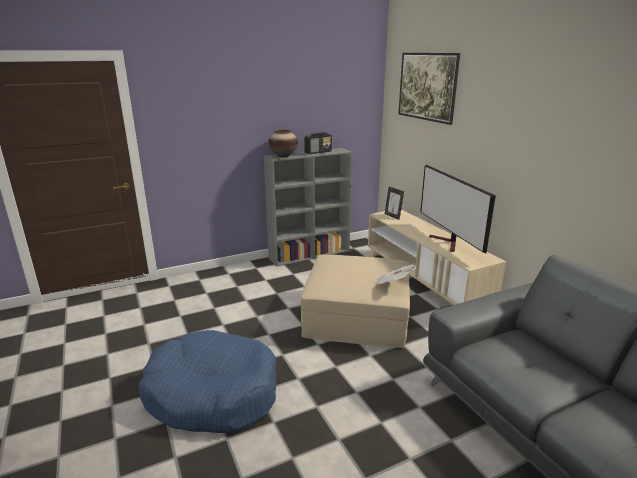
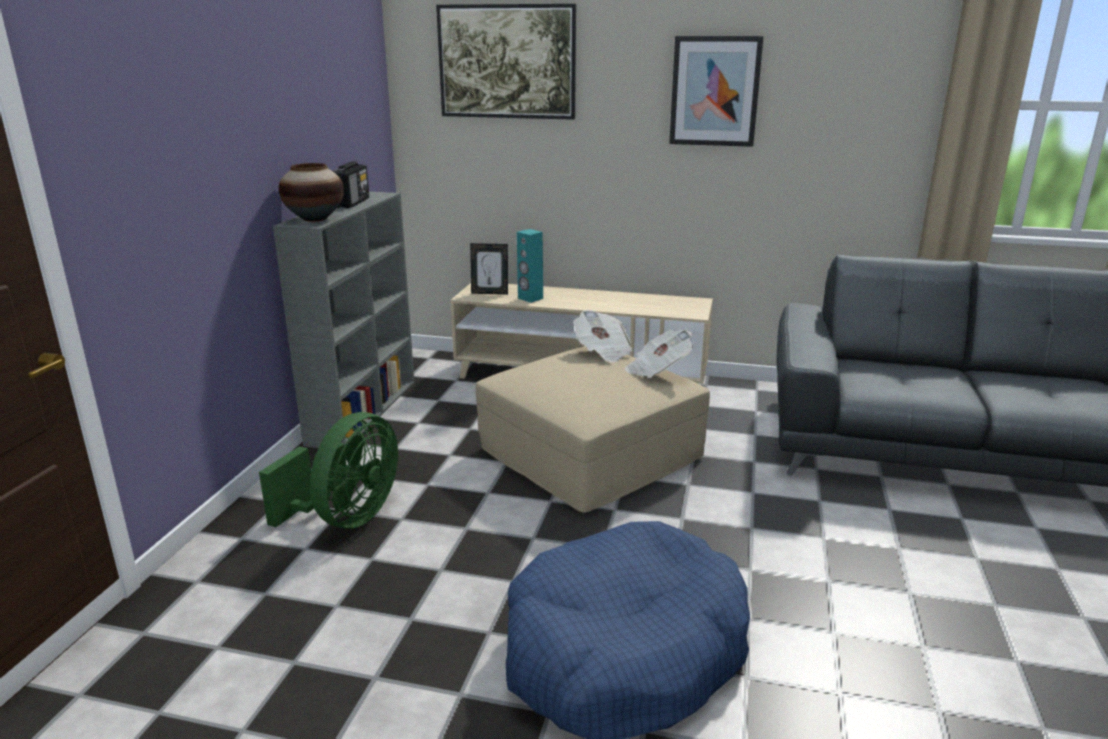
camera: 50 degrees left, 0 degrees up
television [420,165,496,253] -> none
none -> green fan [259,412,398,529]
none -> turquoise speaker [517,229,543,303]
none -> newspaper [573,310,633,363]
none -> picture [669,36,763,147]

